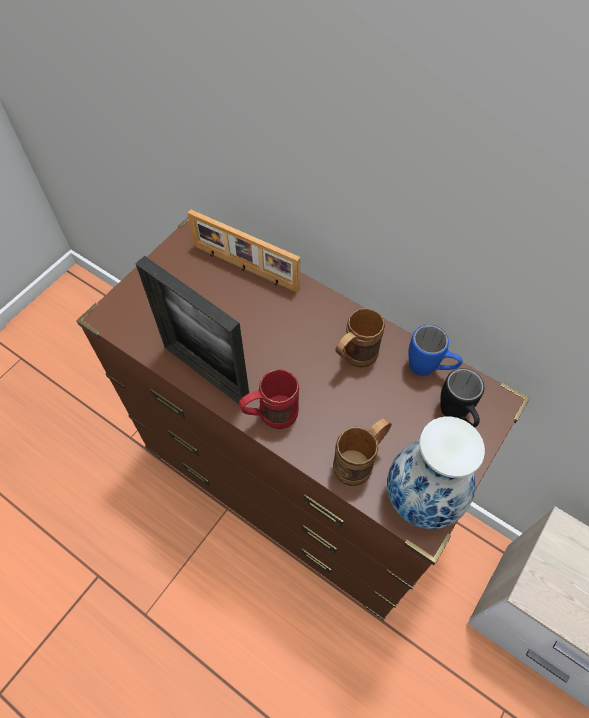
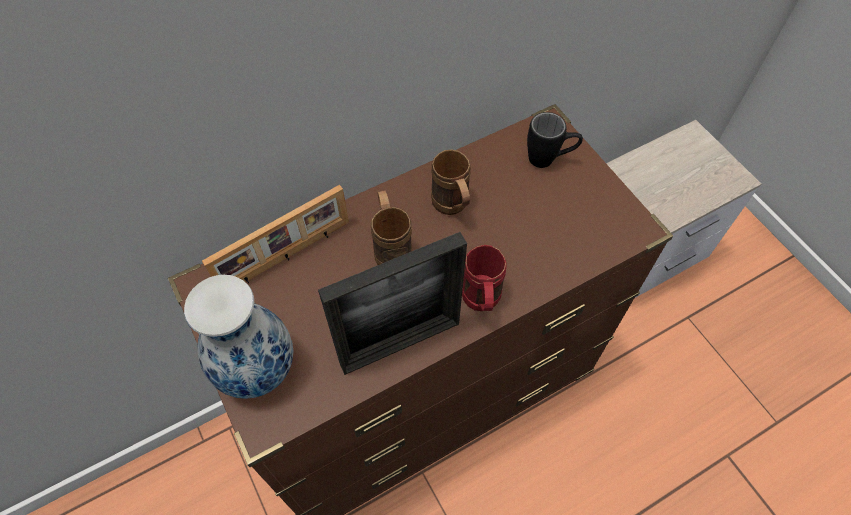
camera: 65 degrees left, 0 degrees up
brown mug [333,418,392,486] -> brown mug moved to [371,190,412,265]
vase [387,417,485,529] -> vase moved to [184,275,293,399]
blue mug [408,325,462,376] -> none

